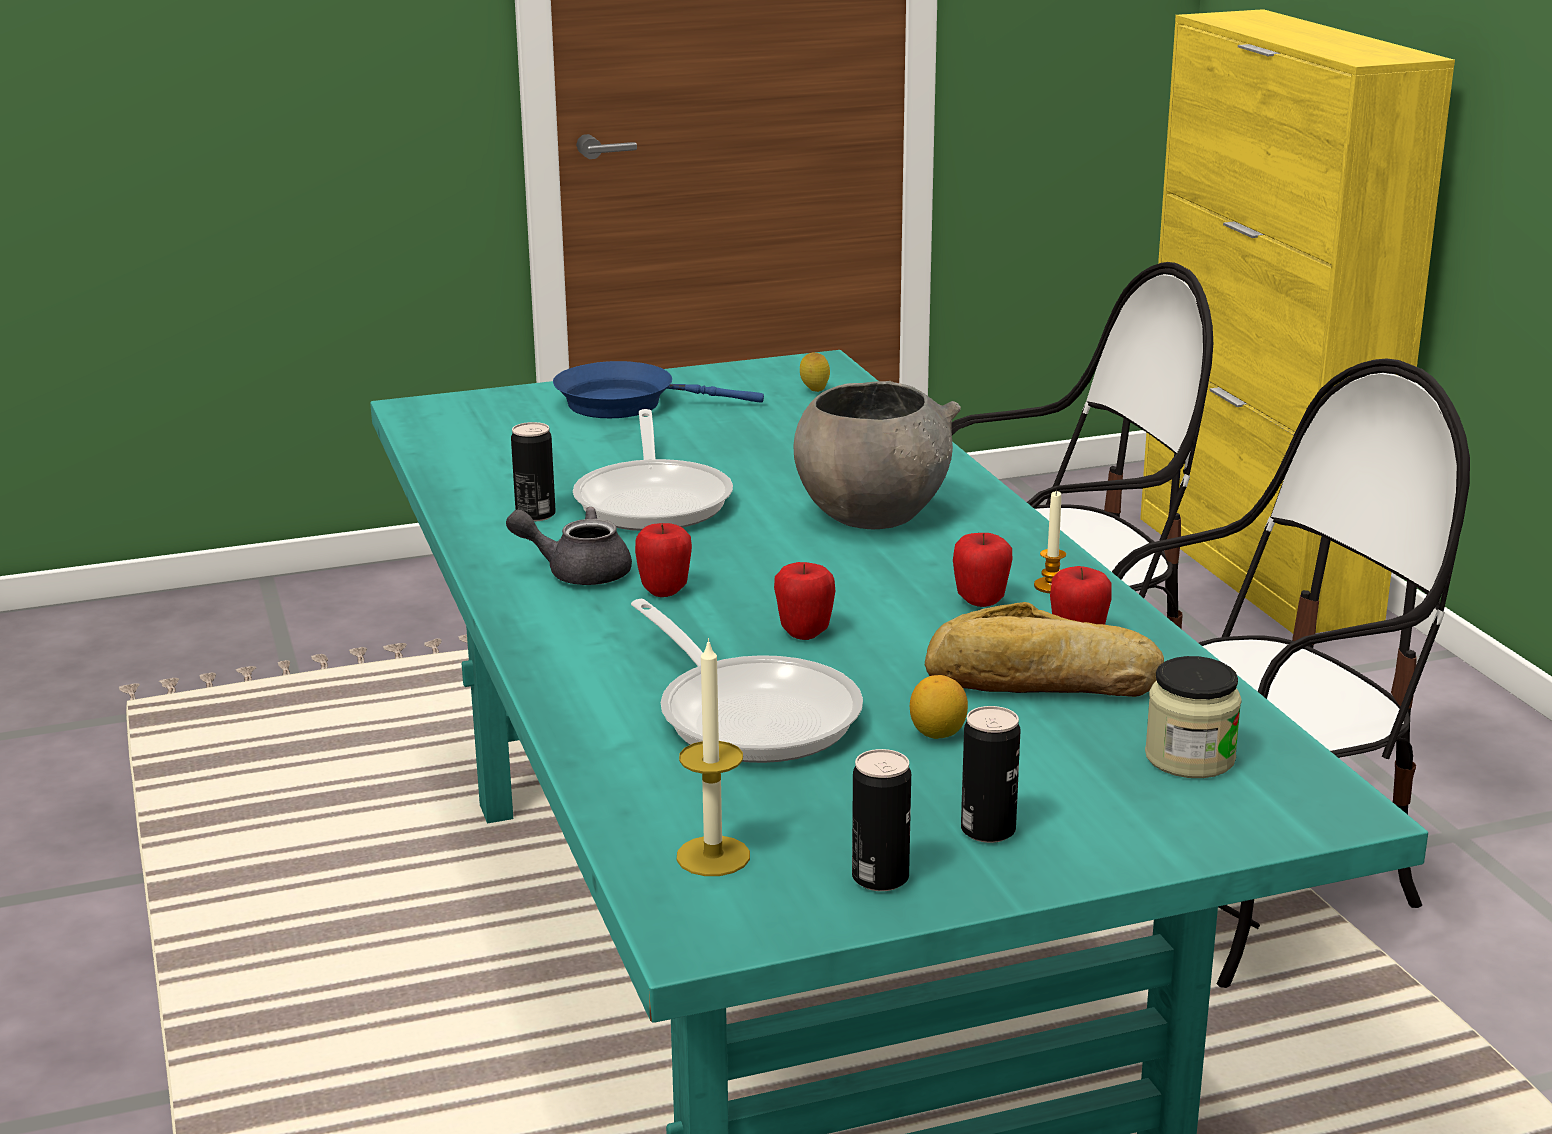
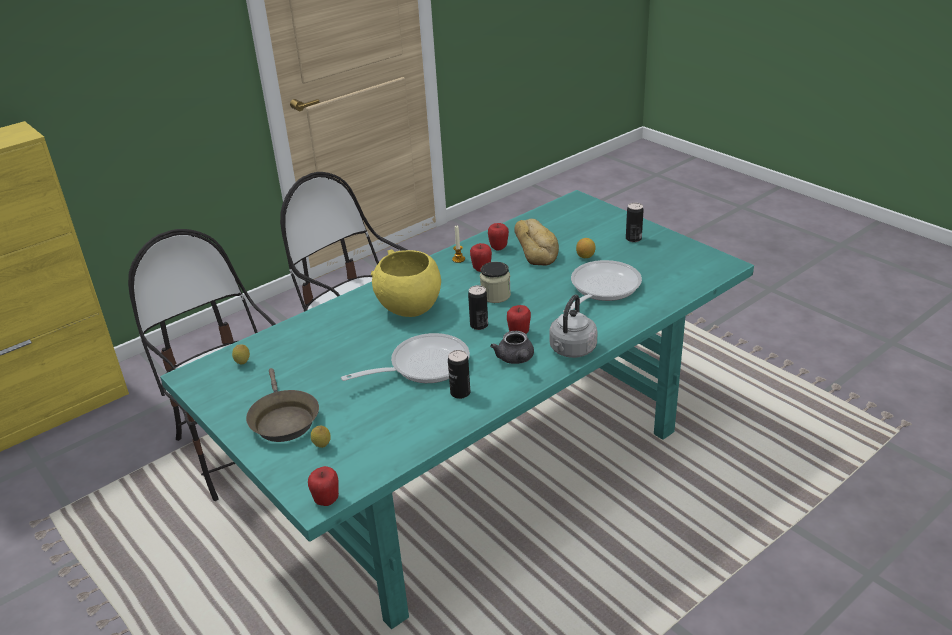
camera: 110 degrees left, 10 degrees up
blue frying pan [553,361,764,418] -> brown frying pan [246,368,319,442]
candle [677,638,750,876] -> none
apple [774,562,836,640] -> apple moved to [308,466,339,506]
grey bowl [793,381,961,529] -> yellow bowl [371,250,441,317]
can [852,749,911,891] -> can moved to [468,285,488,330]
jar [1145,656,1242,778] -> jar moved to [480,262,511,303]
none -> lemon [311,425,331,448]
none -> grey kettle [549,294,598,358]

